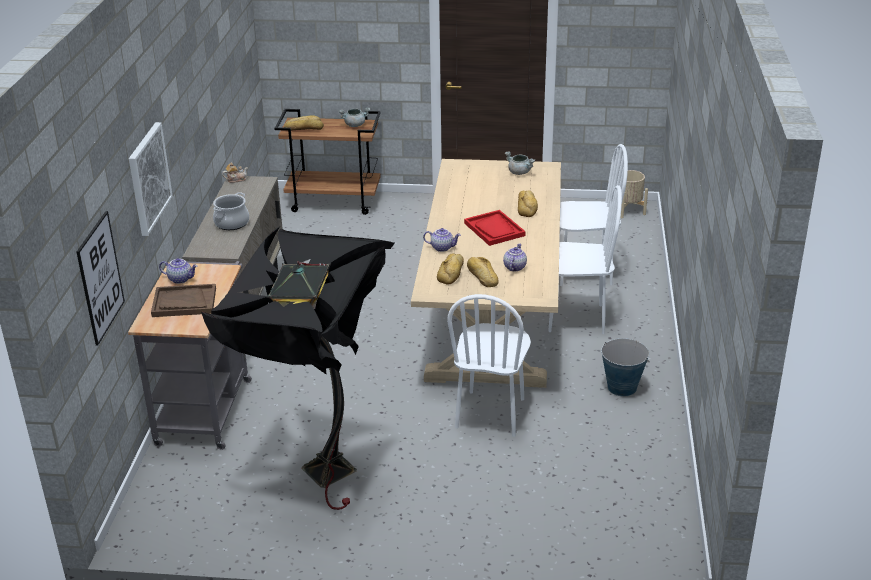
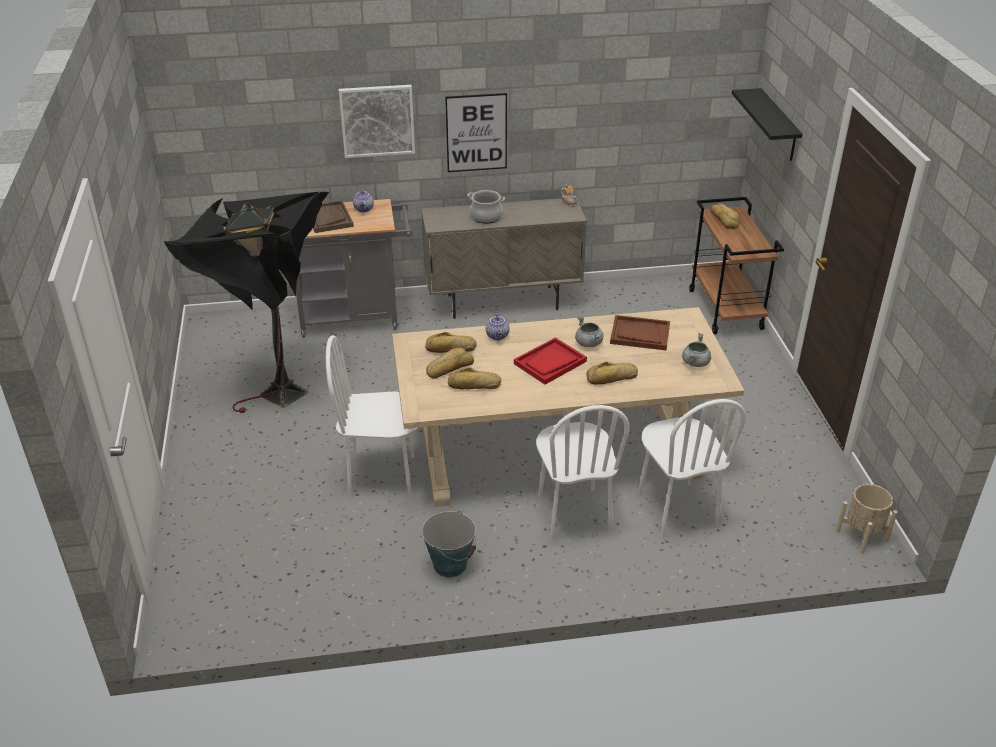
camera: 75 degrees right, 5 degrees up
picture [77,211,125,346] -> picture moved to [445,93,507,172]
grey cooking pot [339,108,370,127] -> grey cooking pot moved to [575,315,603,347]
teapot [503,243,527,271] -> bread [448,368,501,389]
none -> brown tray [610,315,670,350]
none -> black shelf [732,88,803,161]

